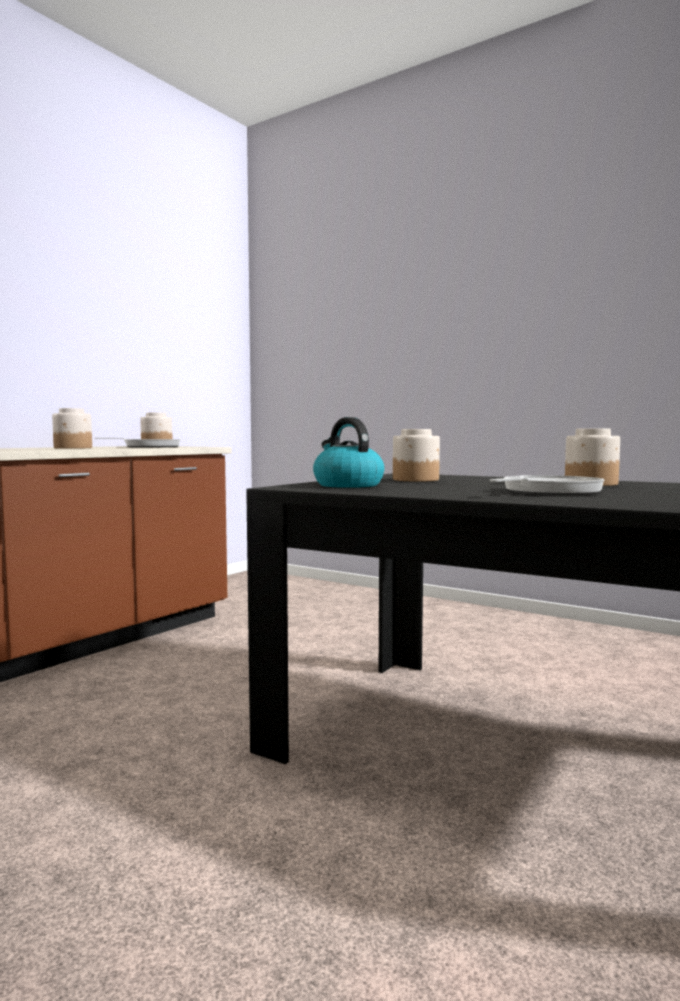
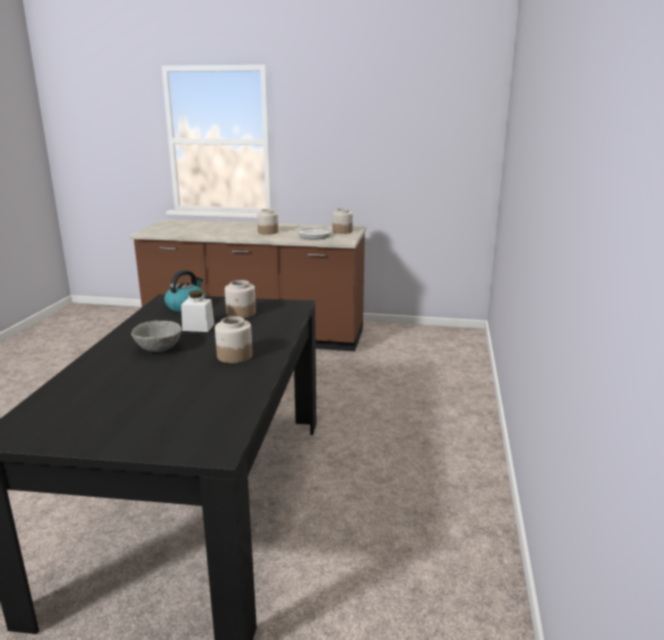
camera: 65 degrees right, 15 degrees up
frying pan [490,475,604,495] -> grey bowl [131,321,182,352]
none -> white jar [181,290,215,332]

